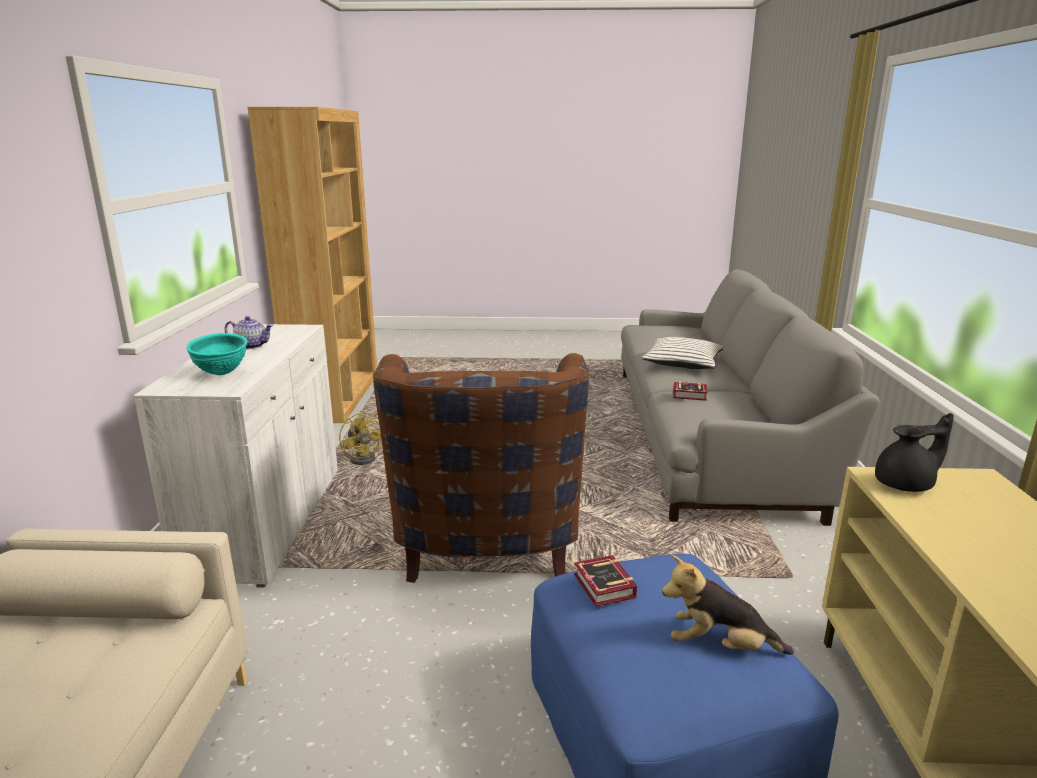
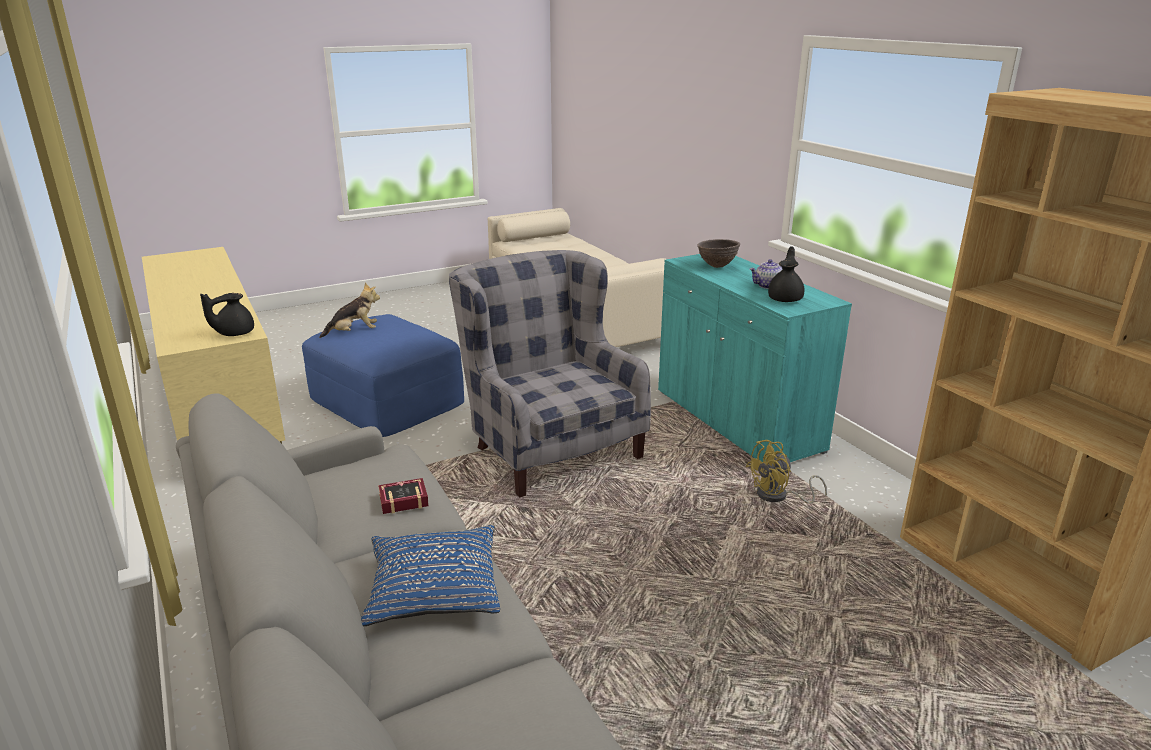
camera: 150 degrees right, 5 degrees up
white cabinet [133,324,338,588] -> turquoise cabinet [658,254,852,462]
turquoise bowl [187,333,248,375] -> brown bowl [697,239,740,268]
yellow fan [339,411,382,465] -> yellow fan turned 60 degrees counterclockwise [746,440,827,504]
brown armchair [373,353,589,583] -> grey armchair [449,250,651,498]
book [574,555,637,607] -> none
white pillow [642,337,723,369] -> blue pillow [361,525,500,626]
none -> black teapot [768,246,804,302]

